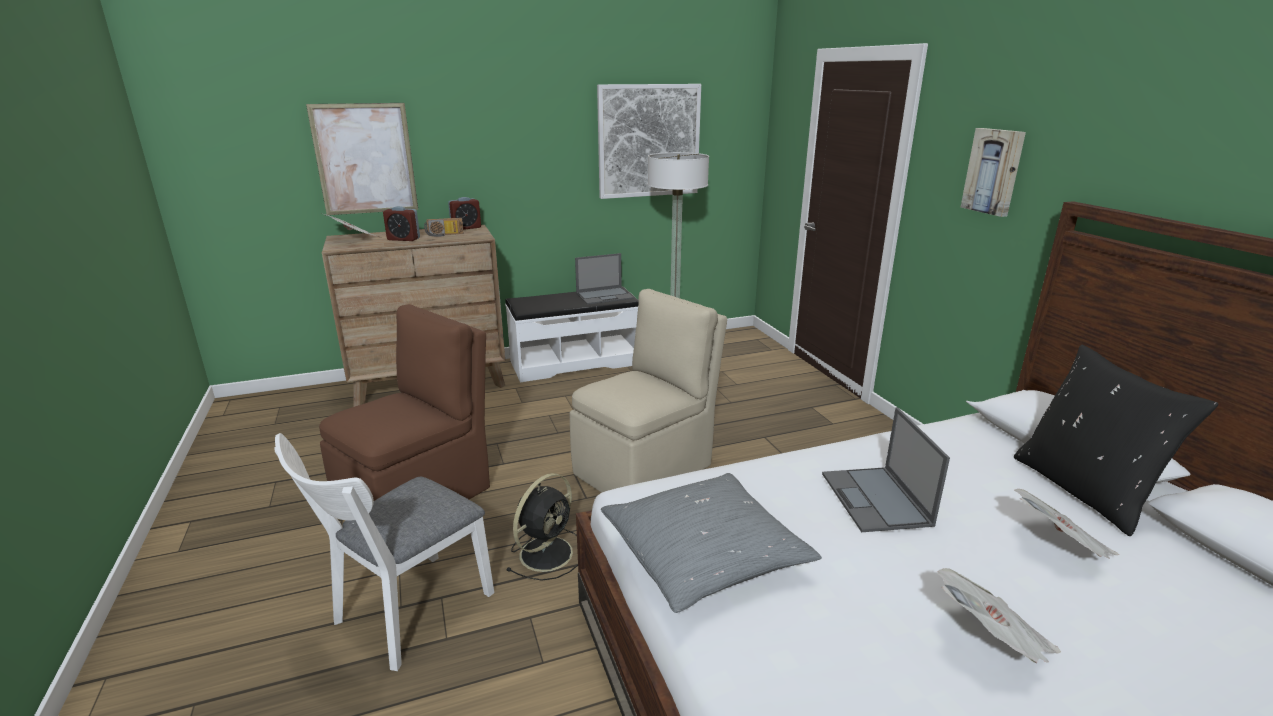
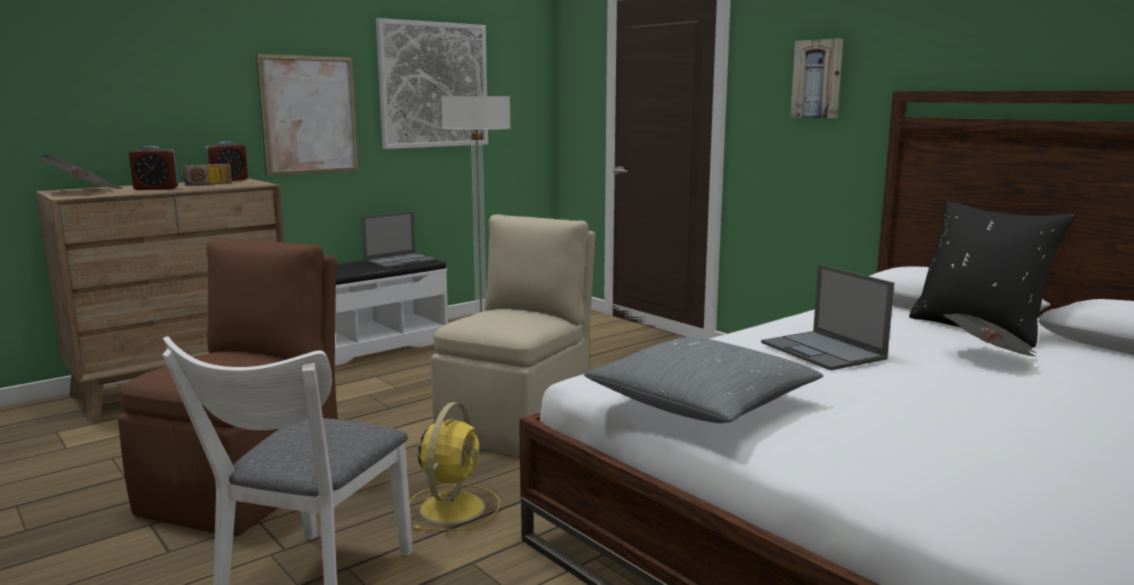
camera: 20 degrees left, 10 degrees down
picture [306,103,418,215] -> picture moved to [256,54,359,176]
black fan [506,473,578,581] -> yellow fan [409,402,500,531]
newspaper [937,568,1061,663] -> none

